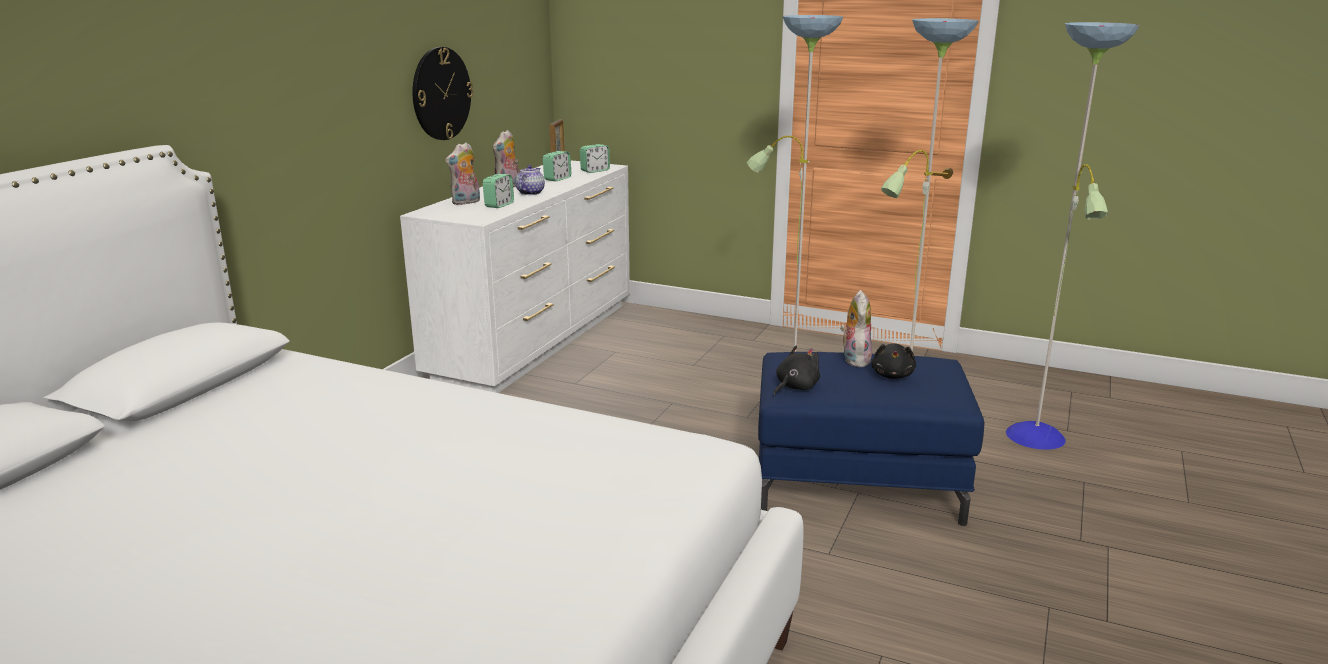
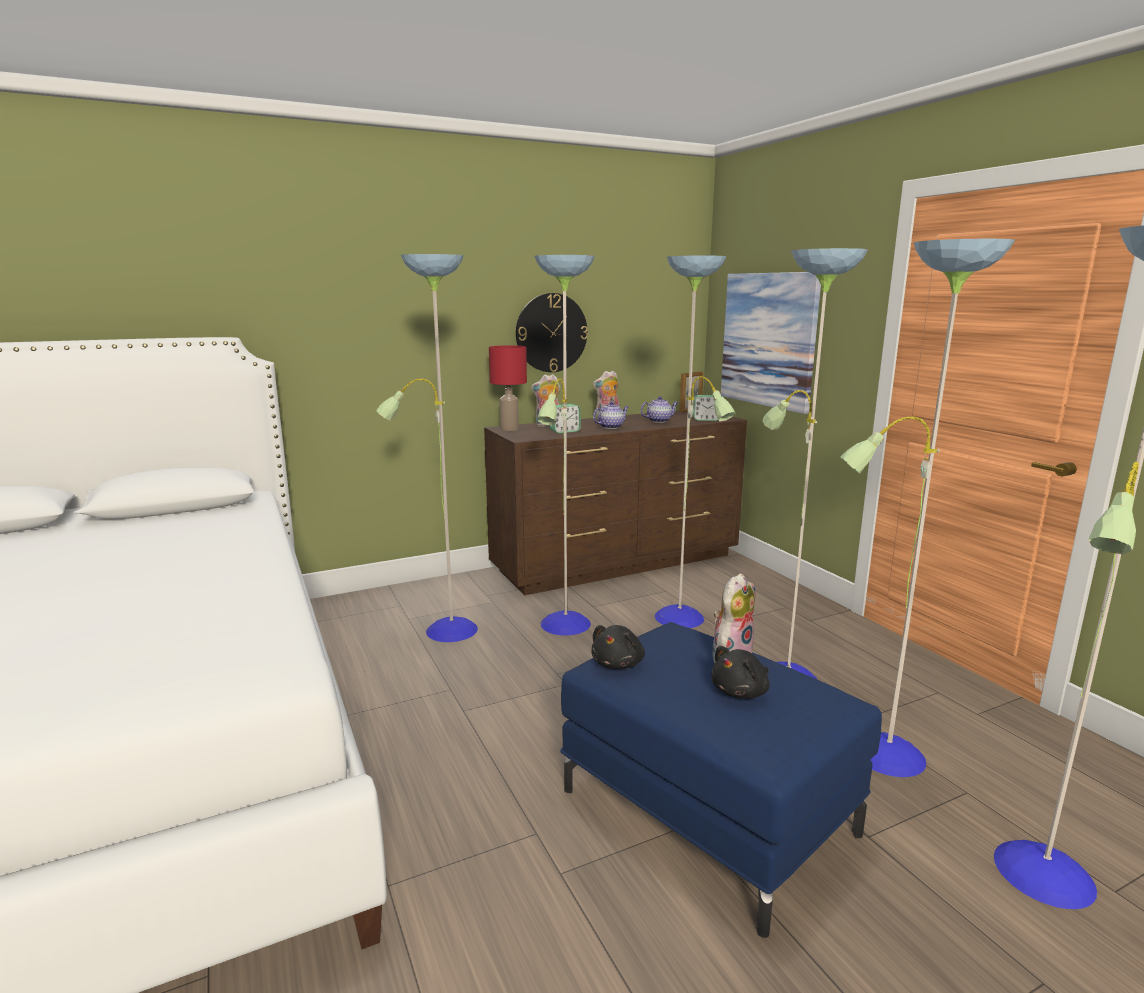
camera: 40 degrees right, 5 degrees down
white dresser [400,160,630,393] -> brown dresser [484,410,747,595]
alarm clock [543,151,571,182] -> teapot [640,396,678,423]
black plush toy [774,345,820,395] -> black plush toy turned 120 degrees clockwise [591,625,645,669]
none -> floor lamp [376,254,736,642]
none -> red table lamp [489,345,527,431]
none -> picture [721,272,821,414]

